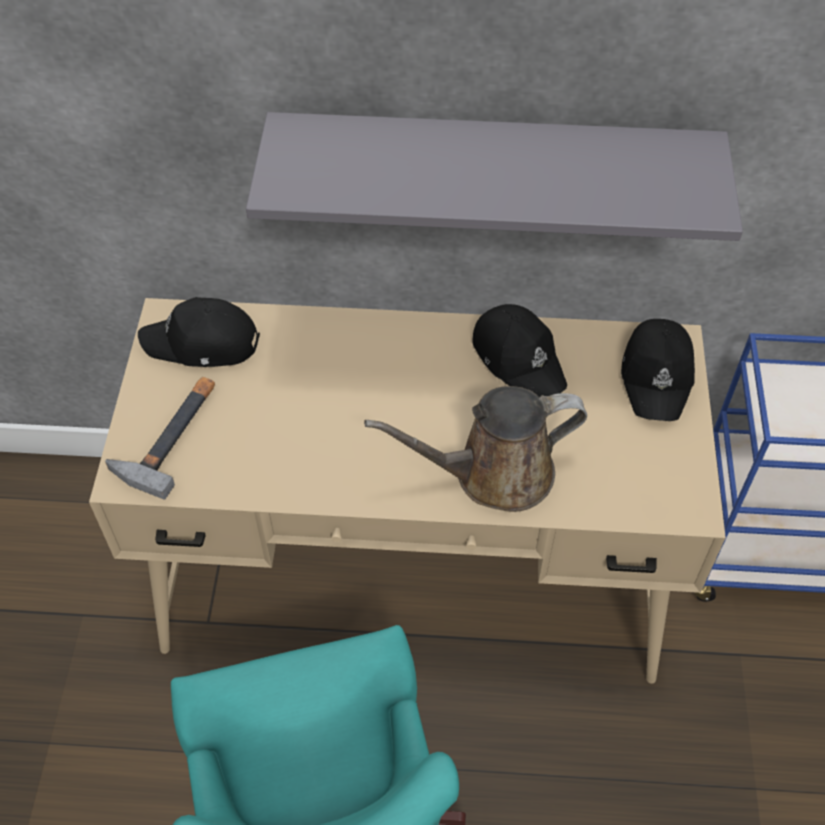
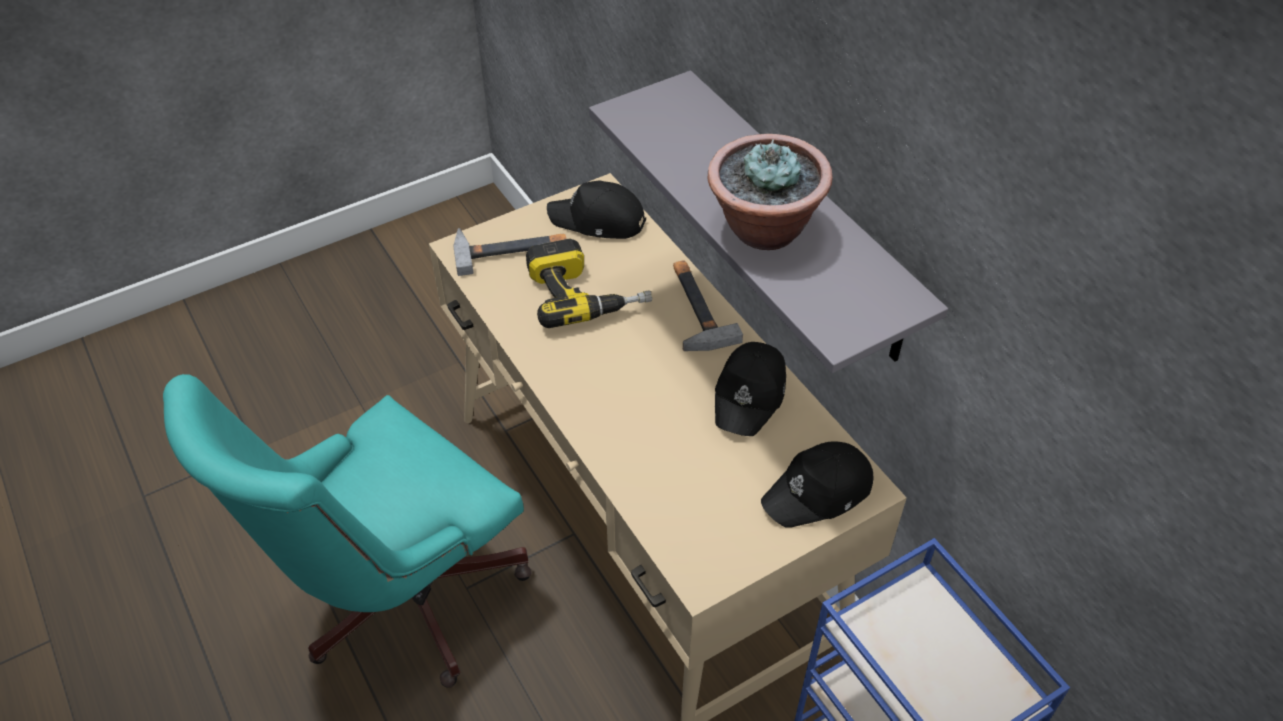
camera: 55 degrees right, 5 degrees down
black cap [138,297,260,367] -> black cap turned 45 degrees counterclockwise [547,180,646,239]
brown watering can [364,386,587,512] -> none
none -> power drill [526,238,652,328]
none -> hammer [673,260,743,351]
none -> potted plant [708,134,833,250]

